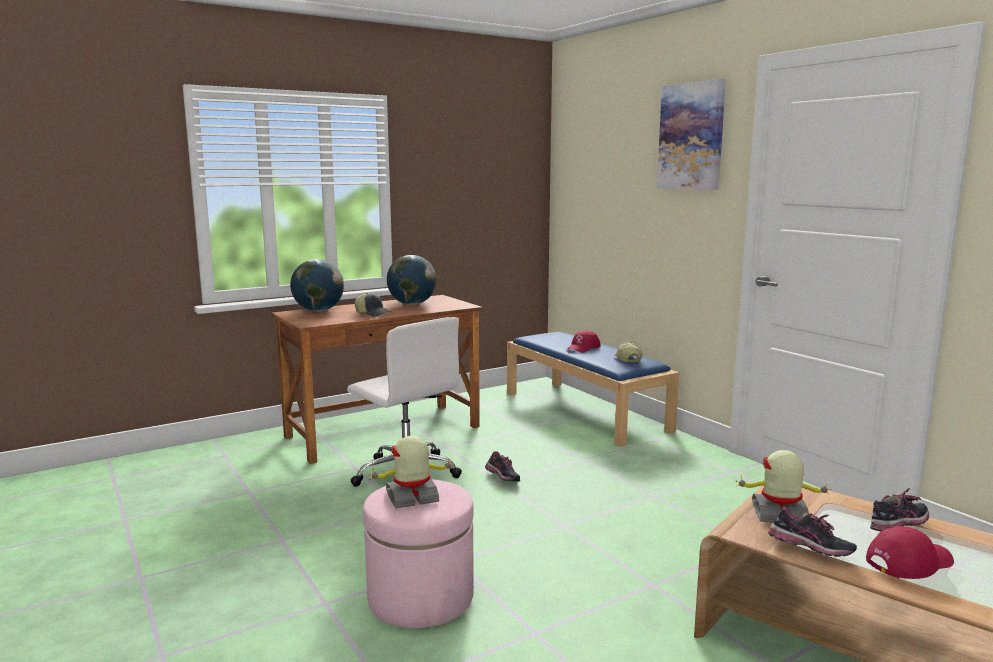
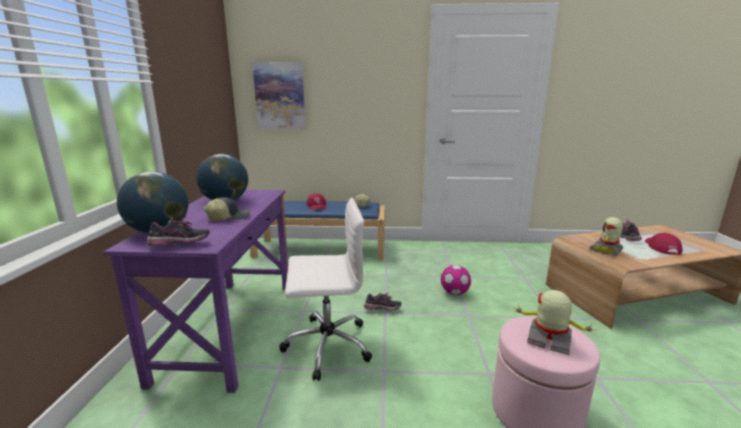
camera: 55 degrees left, 5 degrees up
brown desk [271,295,483,464] -> purple desk [103,190,288,393]
toy robot [368,436,455,508] -> toy robot turned 105 degrees clockwise [514,290,597,355]
picture [657,79,726,190] -> picture moved to [252,62,306,129]
shoe [768,507,857,557] -> shoe moved to [146,216,210,245]
none -> football [441,265,471,295]

